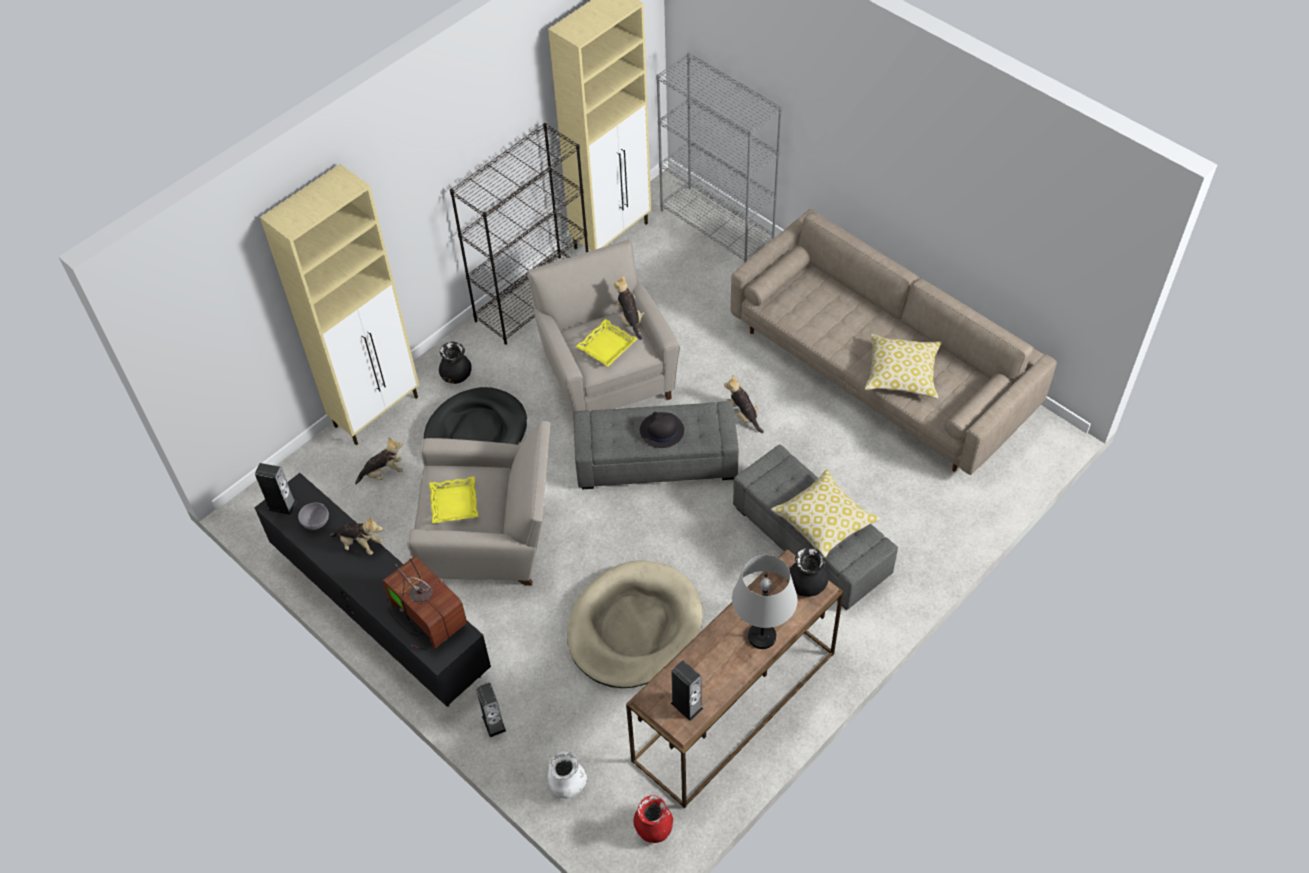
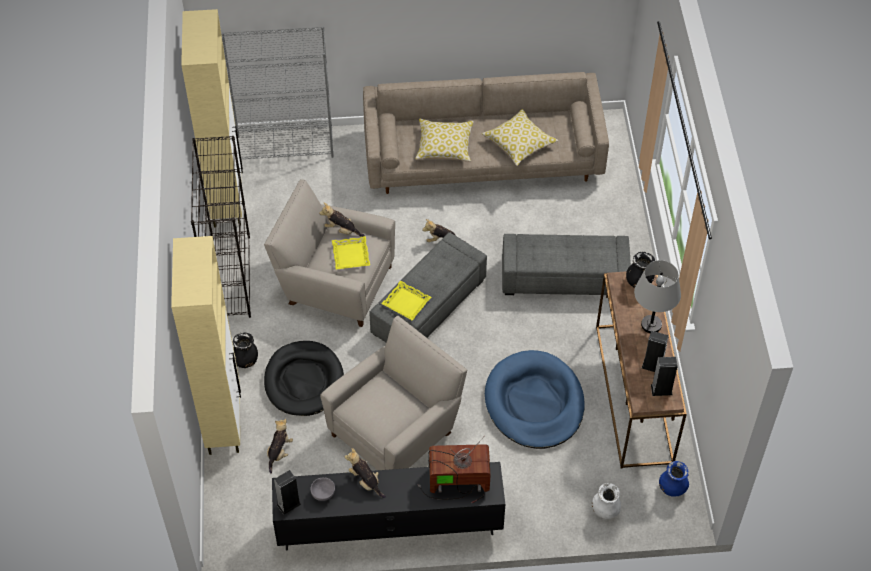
camera: 50 degrees left, 0 degrees up
plush toy [329,515,384,555] -> plush toy turned 105 degrees counterclockwise [345,448,386,498]
yellow tray [429,476,478,523] -> yellow tray moved to [381,281,431,321]
speaker [476,683,506,737] -> speaker moved to [642,331,669,372]
beige dog bed [567,560,703,688] -> blue dog bed [485,350,585,449]
red vase [633,795,673,843] -> blue vase [659,461,689,497]
black hat [640,412,684,448] -> none
pillow [771,469,881,558] -> pillow moved to [416,119,474,162]

